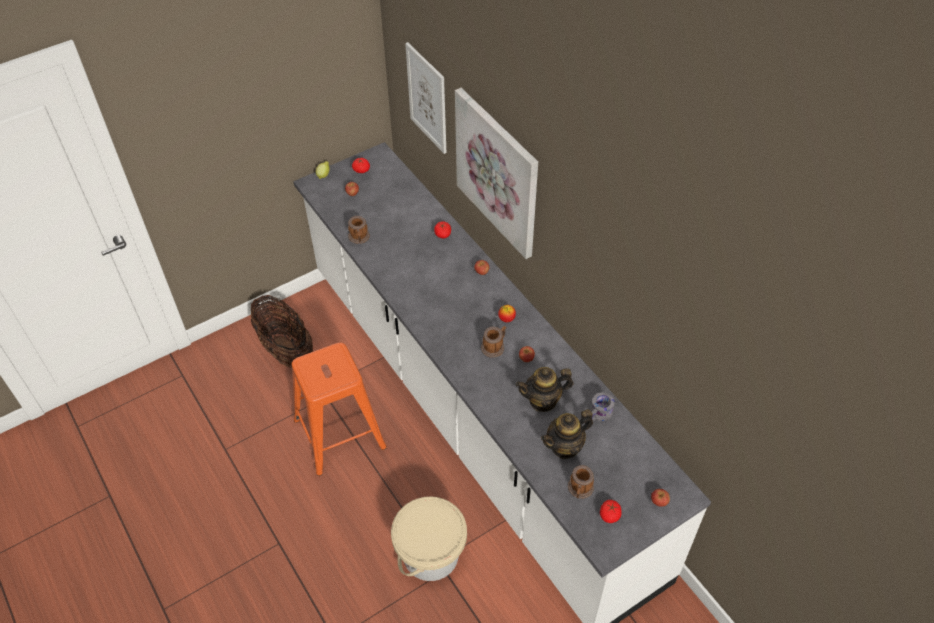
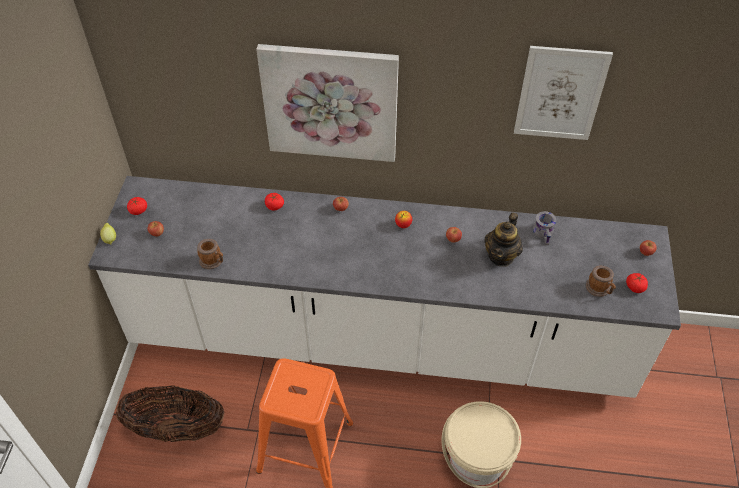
camera: 50 degrees left, 0 degrees up
picture [405,42,446,154] -> picture moved to [514,46,613,140]
mug [481,326,506,358] -> none
teapot [541,409,593,459] -> none

